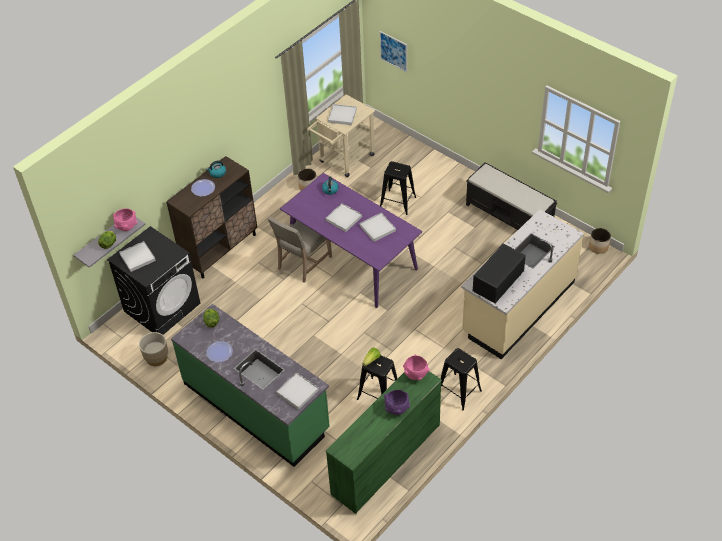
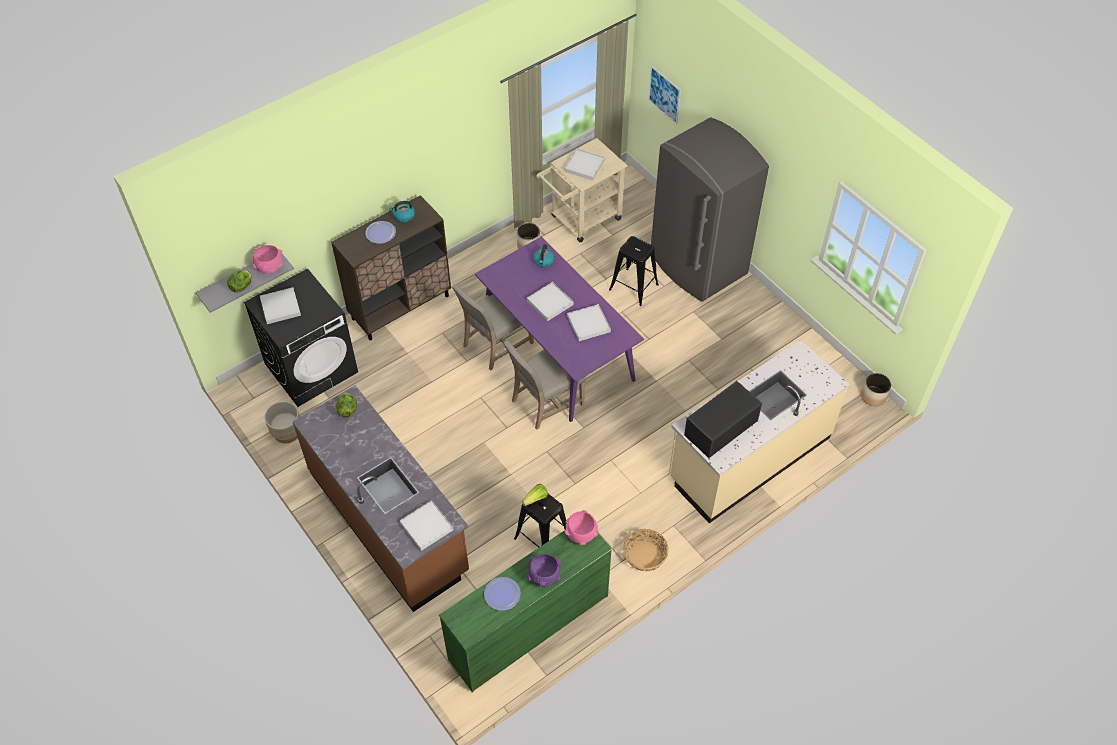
camera: 10 degrees right, 5 degrees up
green counter [171,304,330,467] -> brown counter [292,385,469,612]
plate [206,341,233,363] -> plate moved to [484,577,521,611]
black stool [441,348,482,411] -> basket [623,529,669,571]
black bench [466,162,557,230] -> none
none -> beige chair [503,341,586,430]
none -> grey fridge [651,117,769,302]

